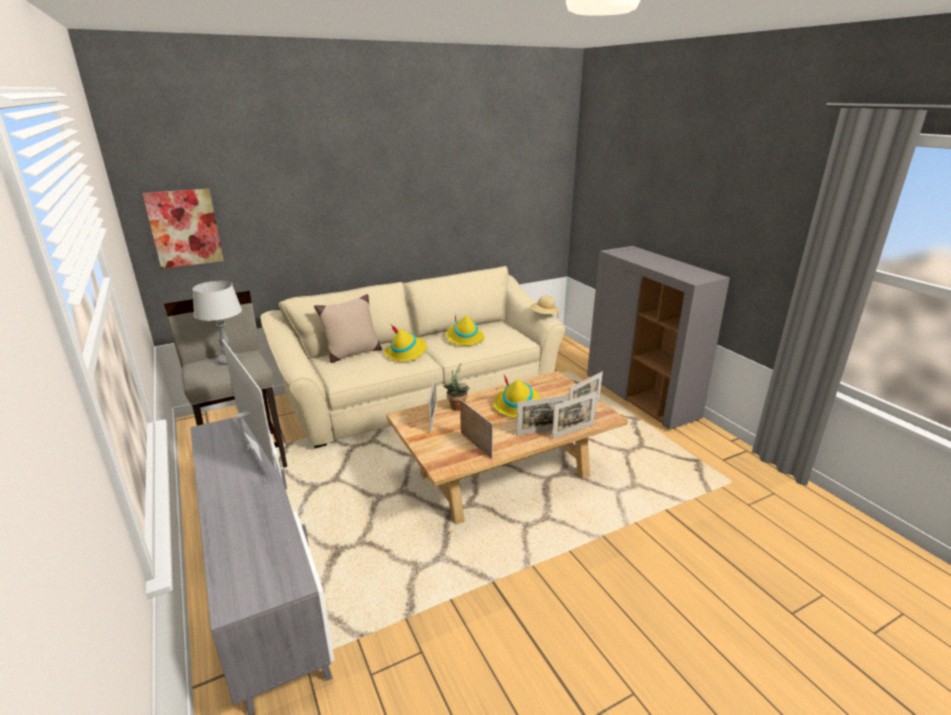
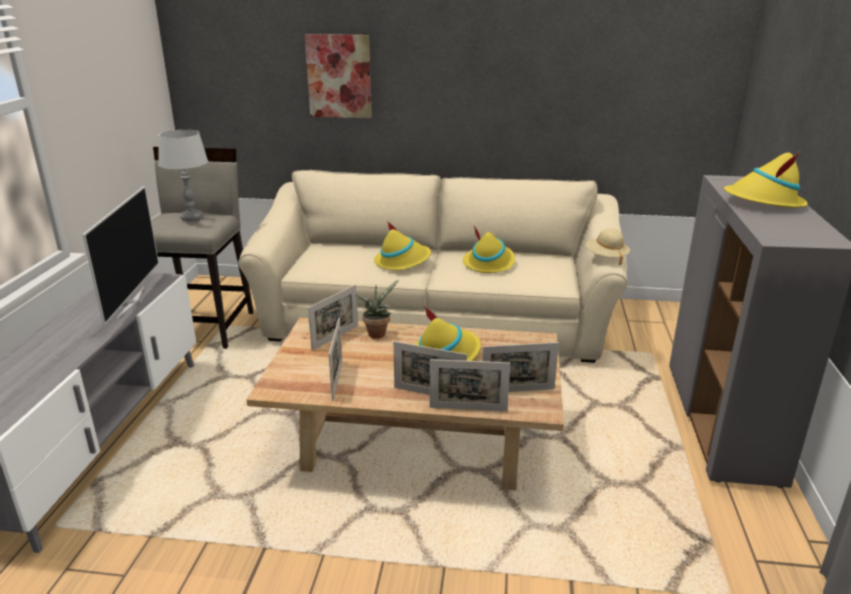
camera: 35 degrees right, 0 degrees up
picture [142,189,224,269] -> picture moved to [305,34,372,118]
beige pillow [314,294,382,363] -> none
none -> yellow hat [724,152,808,208]

